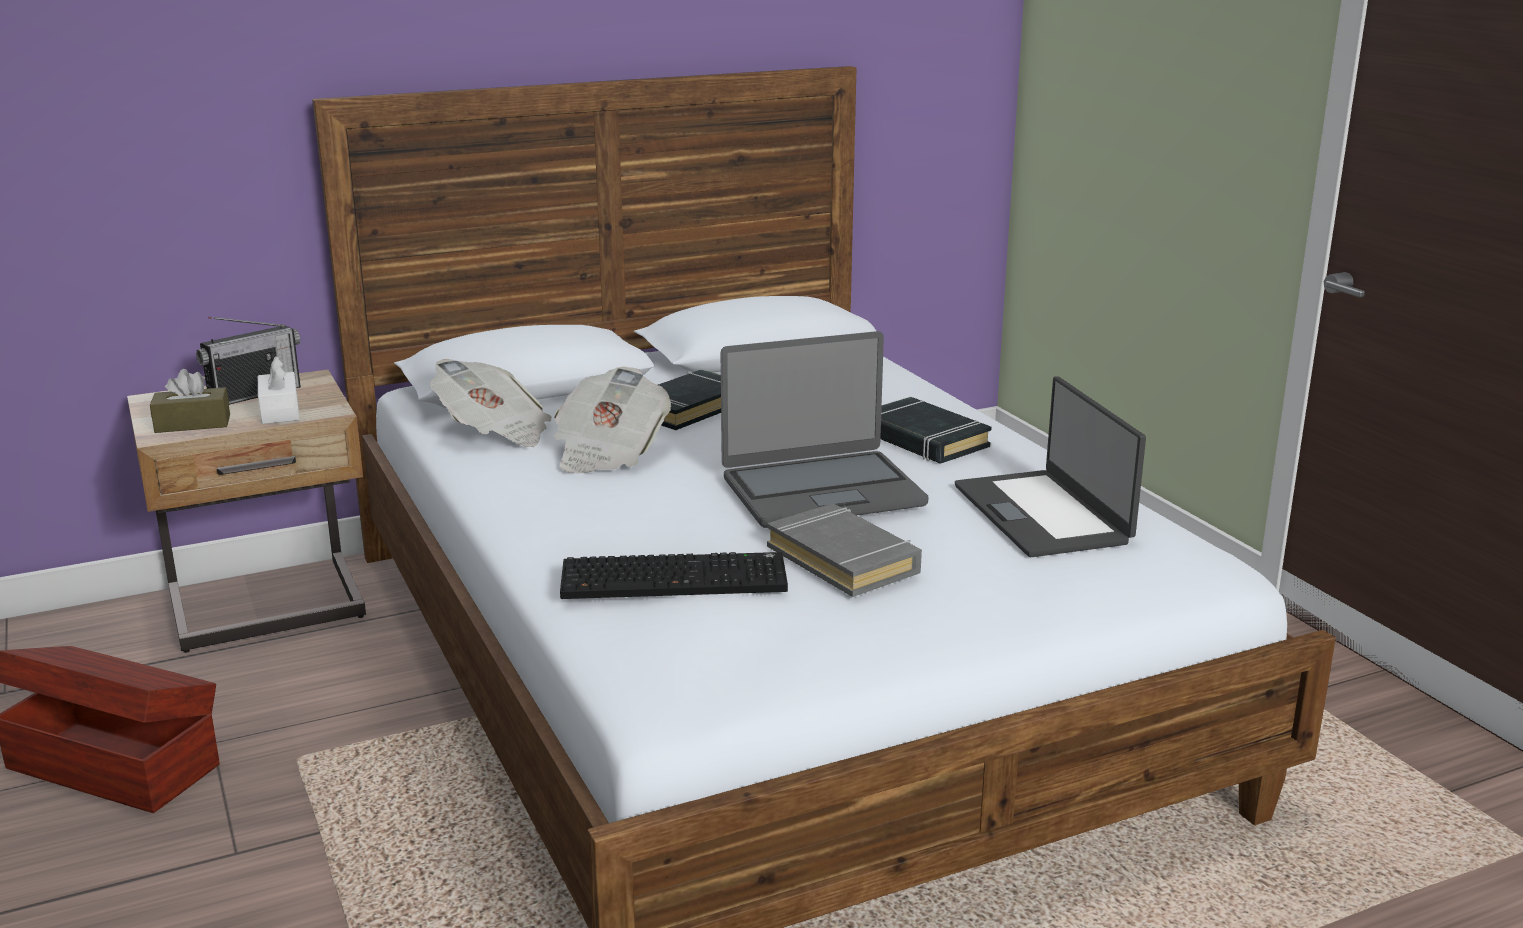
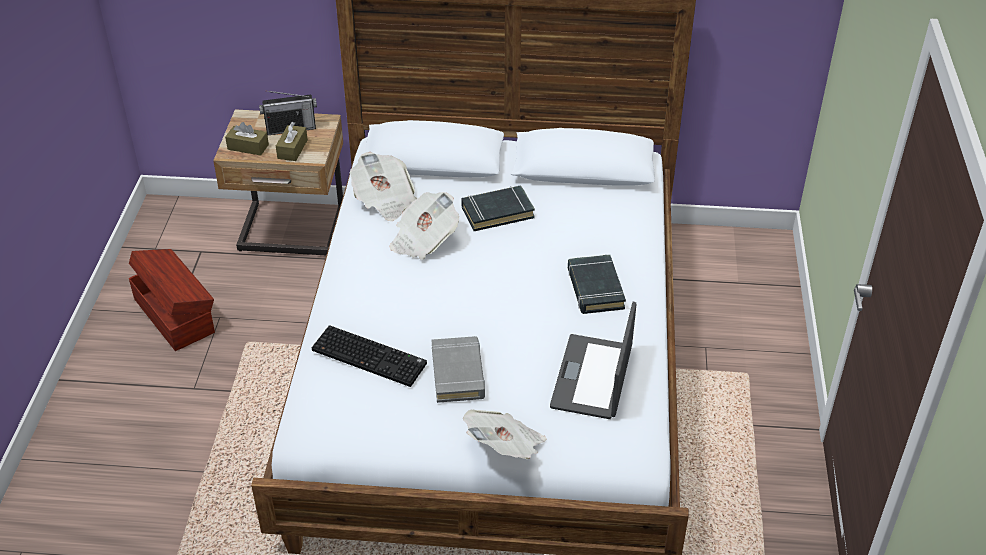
camera: 30 degrees right, 20 degrees up
white tissue box [258,356,300,424] -> brown tissue box [276,122,308,161]
laptop [721,331,928,528] -> none
none -> newspaper [463,410,547,459]

